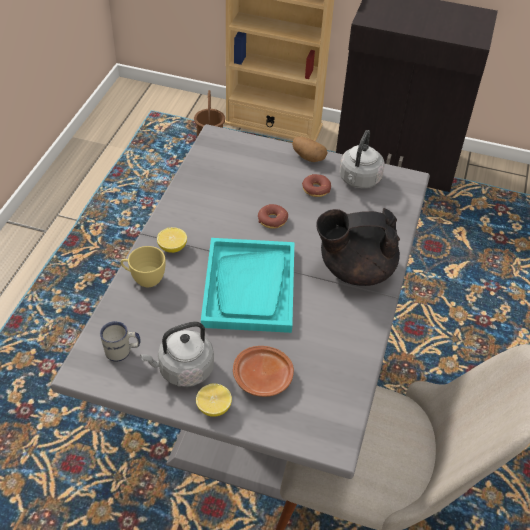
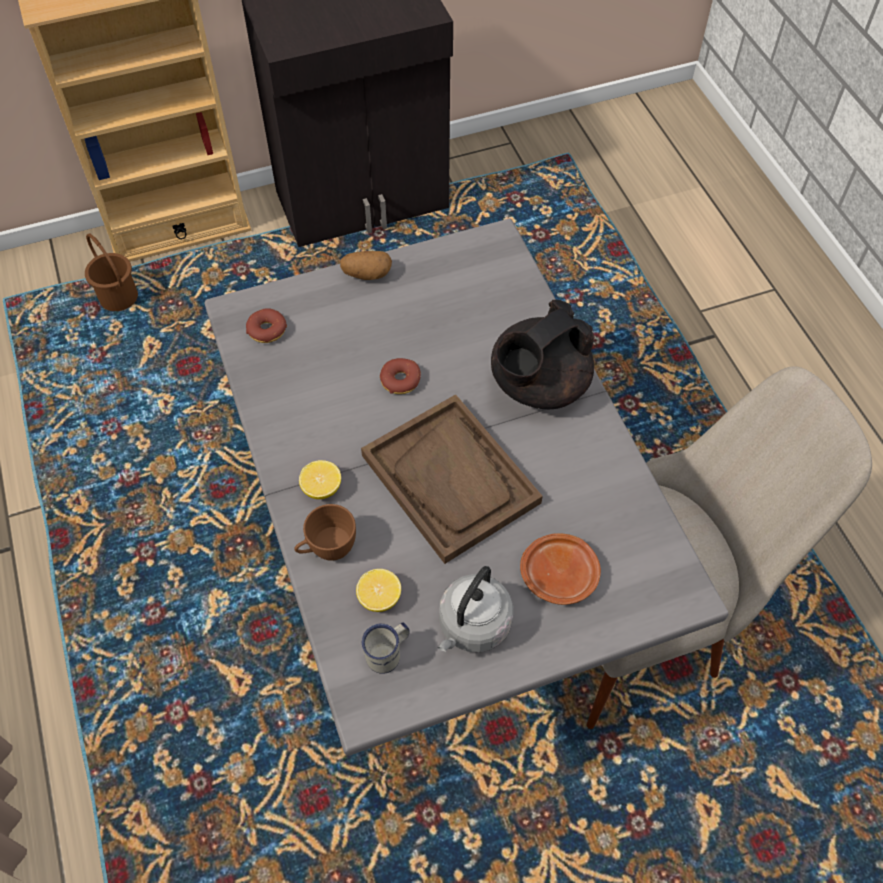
camera: 35 degrees left, 10 degrees up
yellow cup [120,246,165,287] -> brown cup [295,504,356,561]
lemon [196,383,232,417] -> lemon moved to [356,569,401,612]
turquoise tray [201,238,294,333] -> brown tray [361,394,543,564]
donut [302,174,331,197] -> donut moved to [246,308,287,343]
grey kettle [339,130,385,188] -> none

